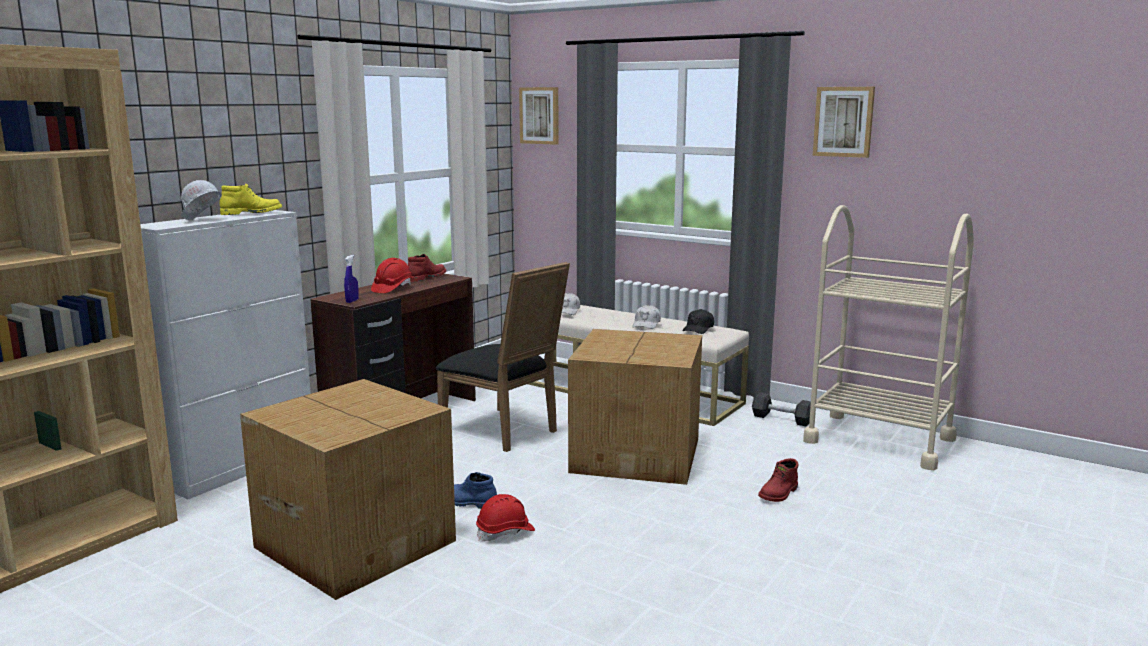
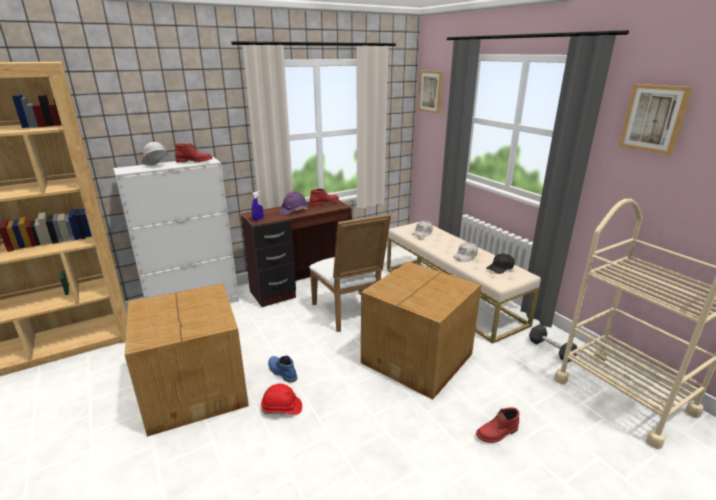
camera: 25 degrees right, 10 degrees up
yellow boot [220,184,282,215] -> red boot [175,143,212,163]
red hard hat [371,258,413,293] -> purple hard hat [279,191,307,215]
black chair [436,262,570,452] -> white chair [309,214,391,332]

